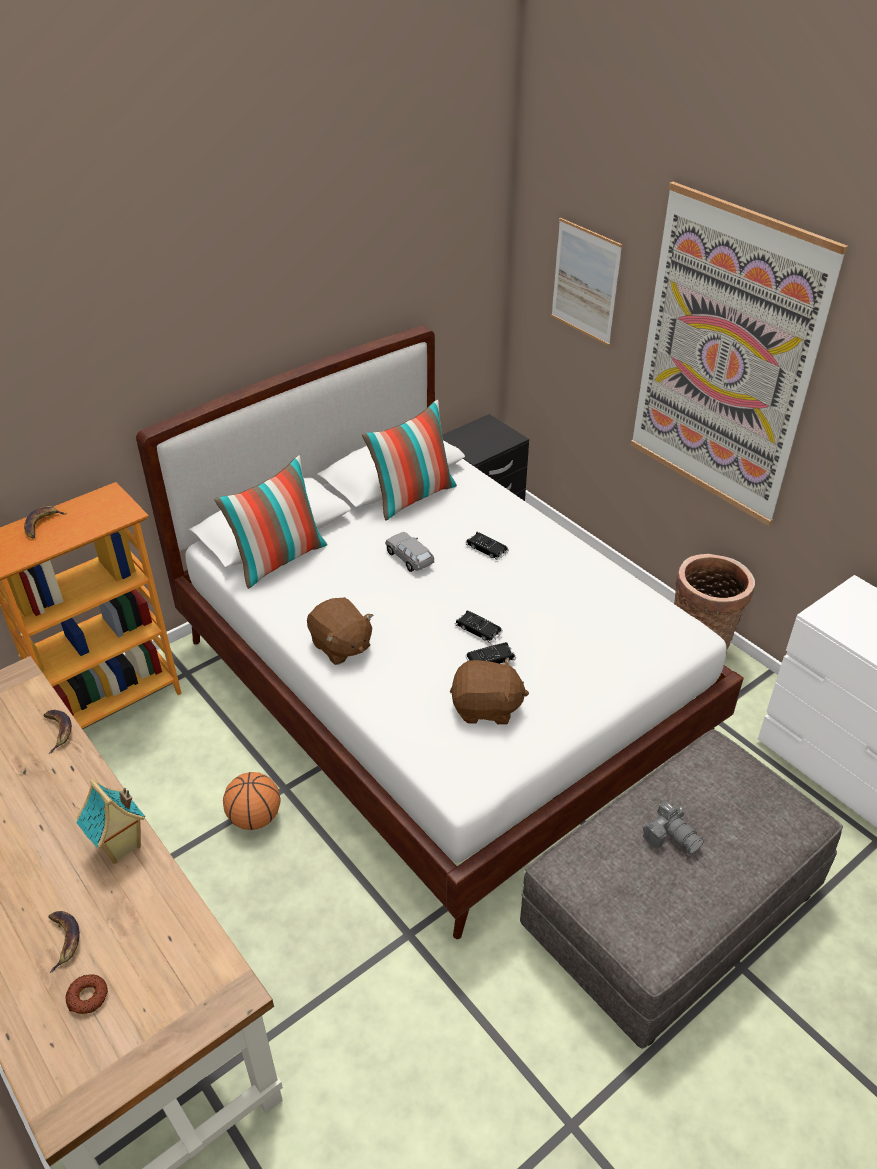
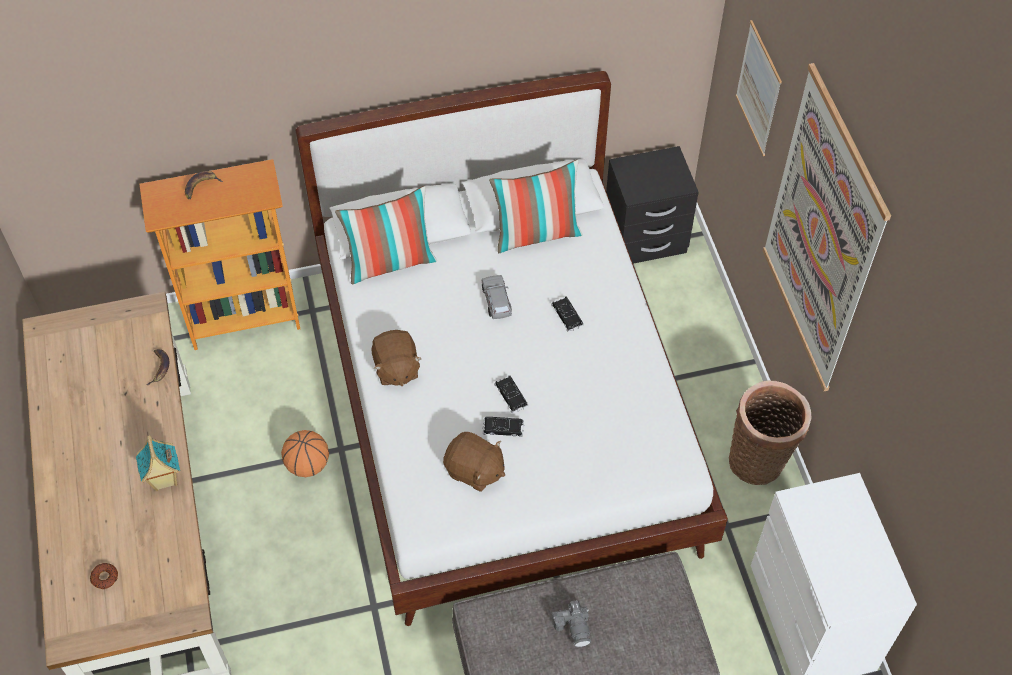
camera: 25 degrees right, 15 degrees up
banana [48,911,80,973] -> none

